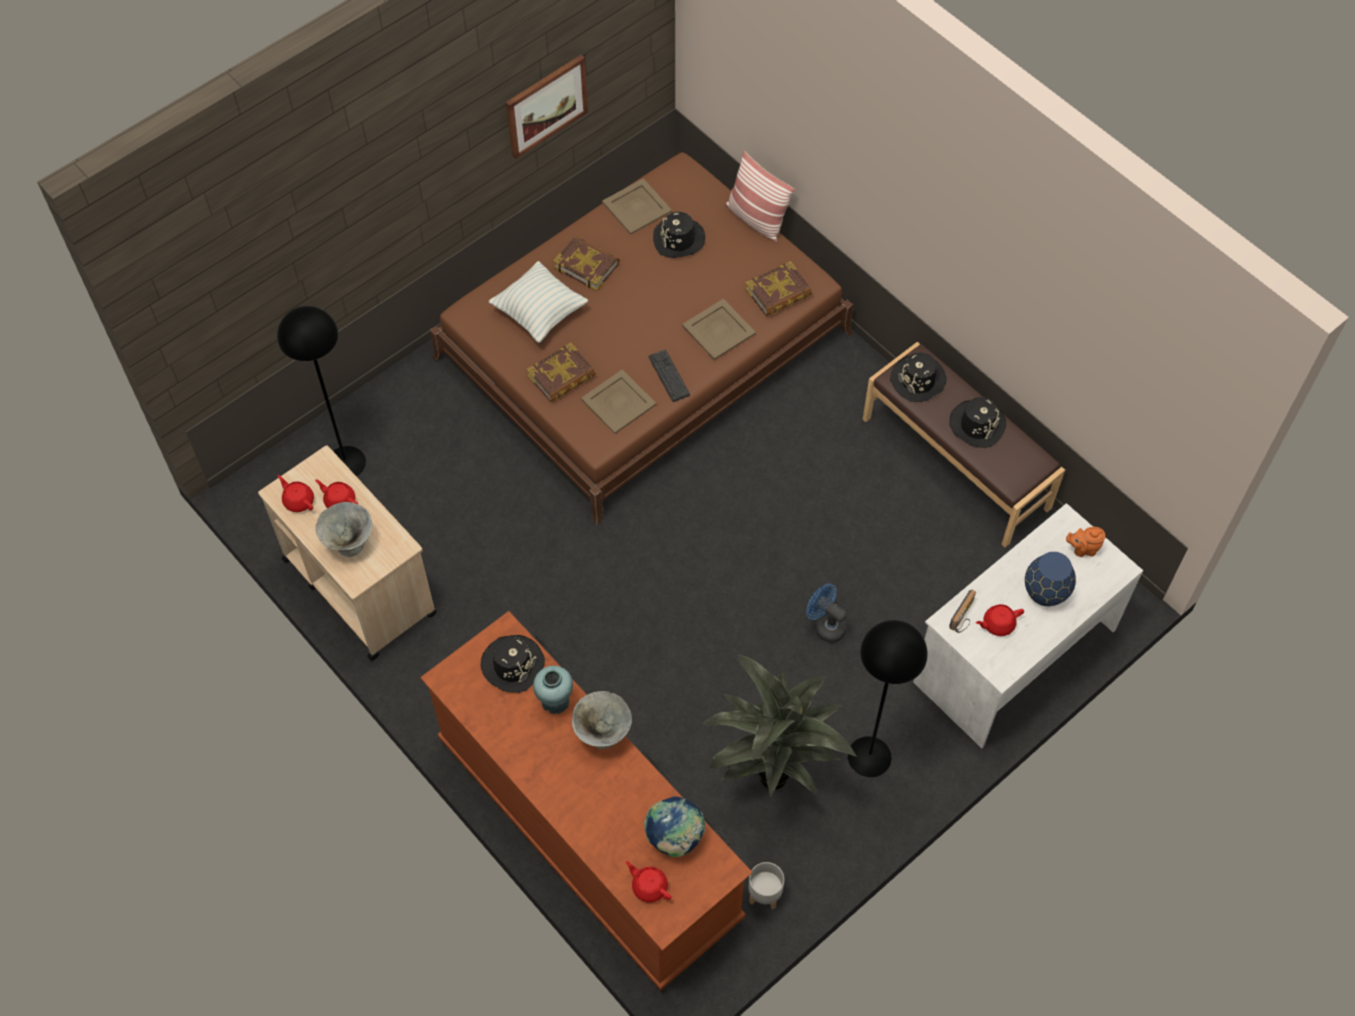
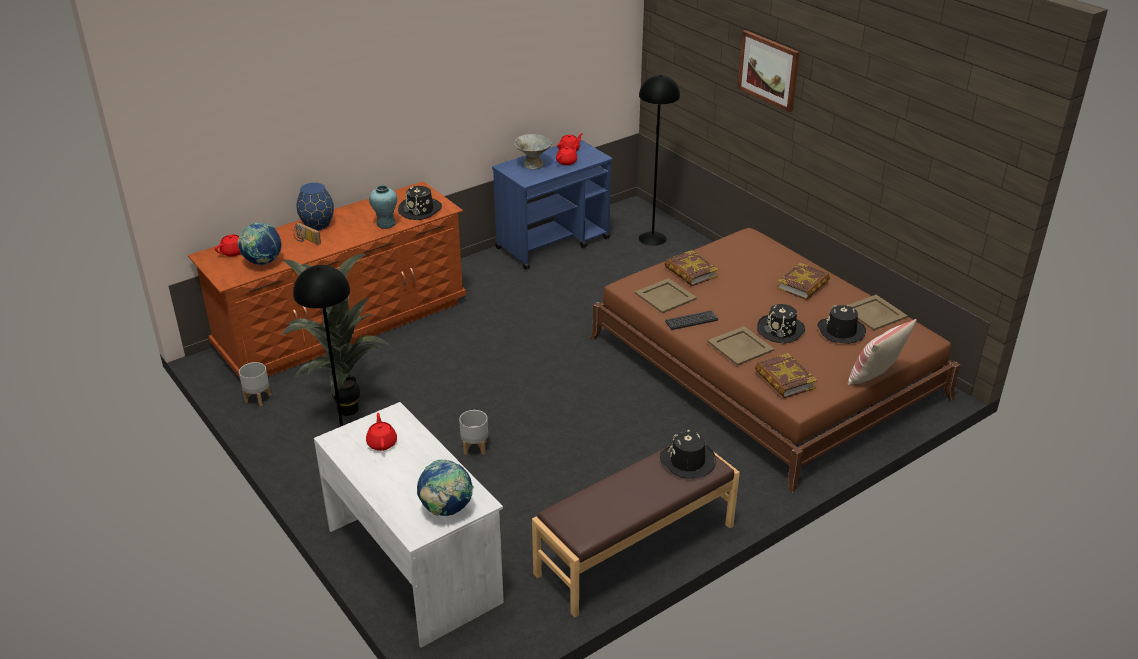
camera: 95 degrees right, 25 degrees down
beige cart [258,445,437,661] -> blue cart [492,140,613,270]
pillow [489,261,588,343] -> none
picture [506,55,588,159] -> picture moved to [737,30,800,112]
grey bowl [572,691,632,749] -> none
blue fan [806,584,847,643] -> grey planter [459,410,488,455]
black hat [949,397,1006,448] -> black hat moved to [757,304,805,343]
radio [949,590,976,633] -> radio moved to [293,222,321,245]
blue vase [1025,552,1076,606] -> blue vase moved to [296,183,334,230]
orange teapot [1066,527,1105,557] -> globe [417,460,474,516]

